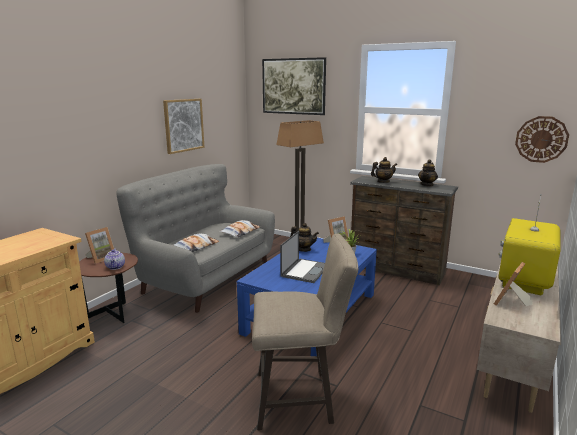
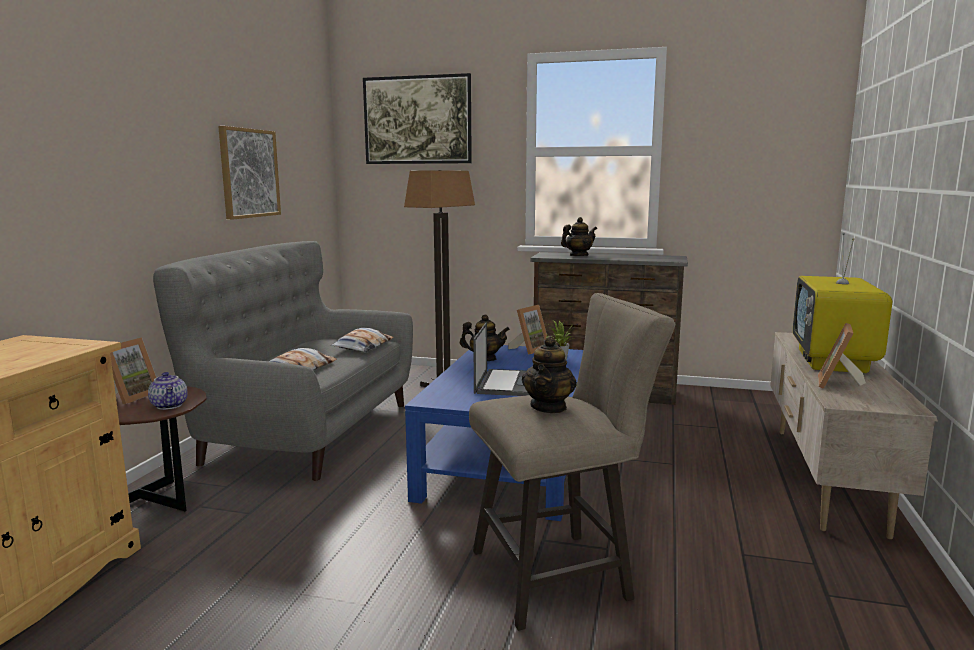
camera: 15 degrees left, 5 degrees down
teapot [418,159,438,187] -> teapot moved to [522,336,577,413]
wall clock [515,116,569,163] -> none

